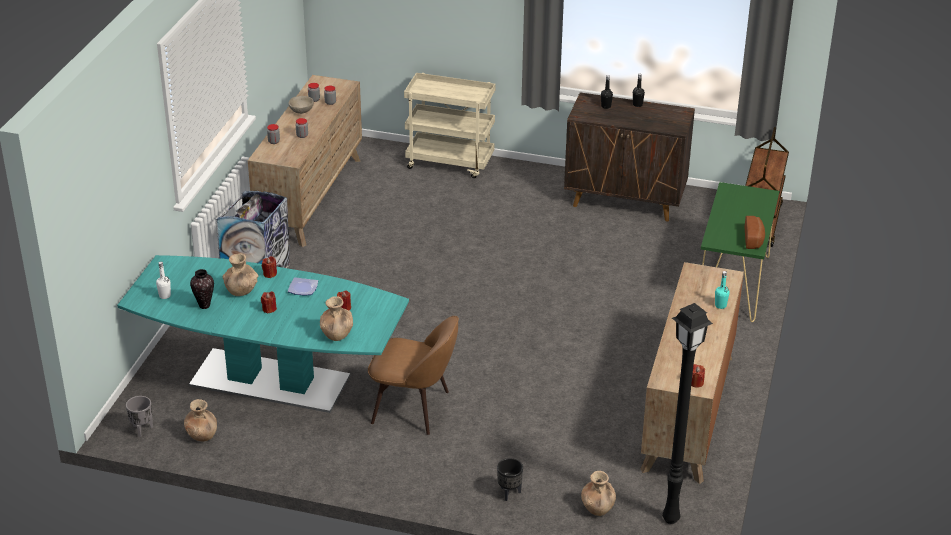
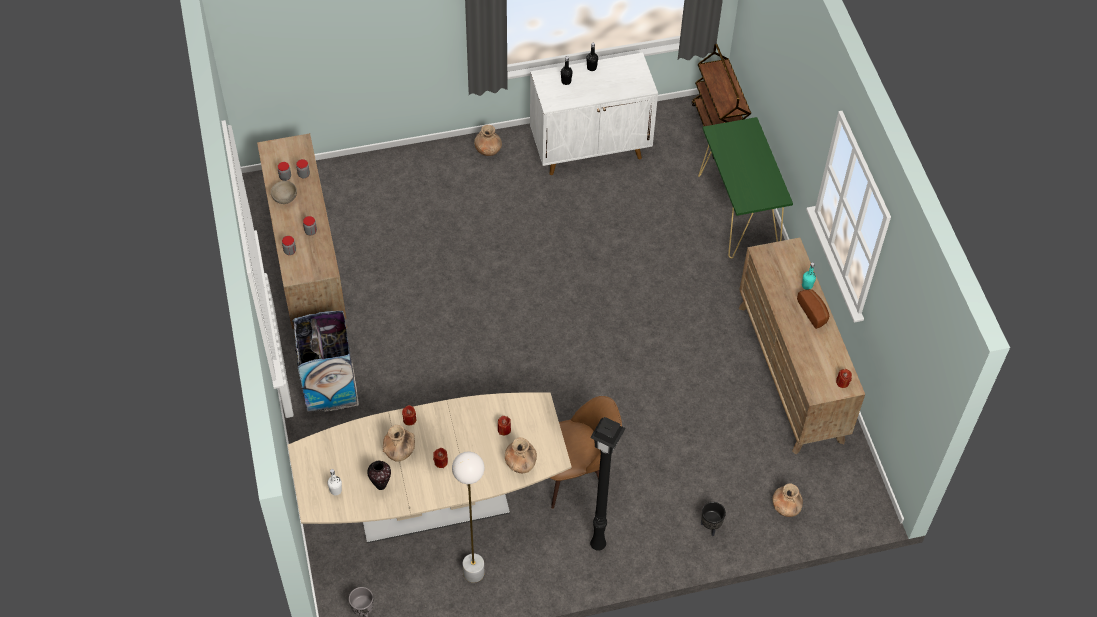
camera: 30 degrees left, 20 degrees up
turquoise dining table [117,255,409,413] -> beige dining table [288,392,572,543]
brown vase [184,399,217,441] -> brown vase moved to [474,125,502,156]
plate [288,277,318,296] -> none
beige cart [404,73,496,178] -> none
brown cabinet [564,92,695,221] -> white cabinet [530,53,658,175]
black floor lamp [662,303,713,524] -> black floor lamp moved to [590,417,626,551]
bread [745,216,765,249] -> bread moved to [797,289,829,329]
none -> white floor lamp [452,451,485,583]

